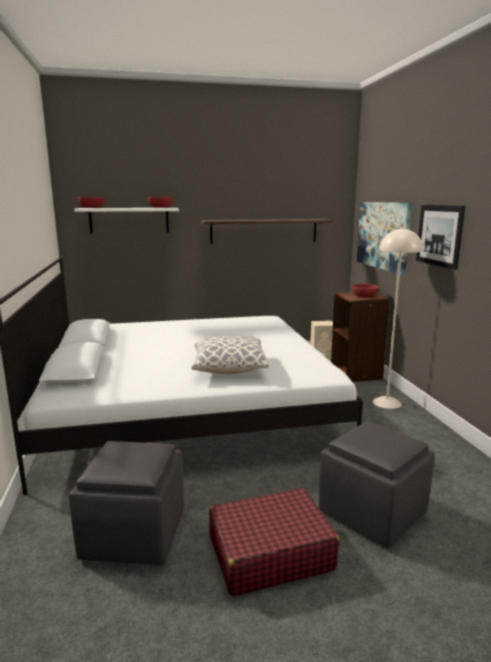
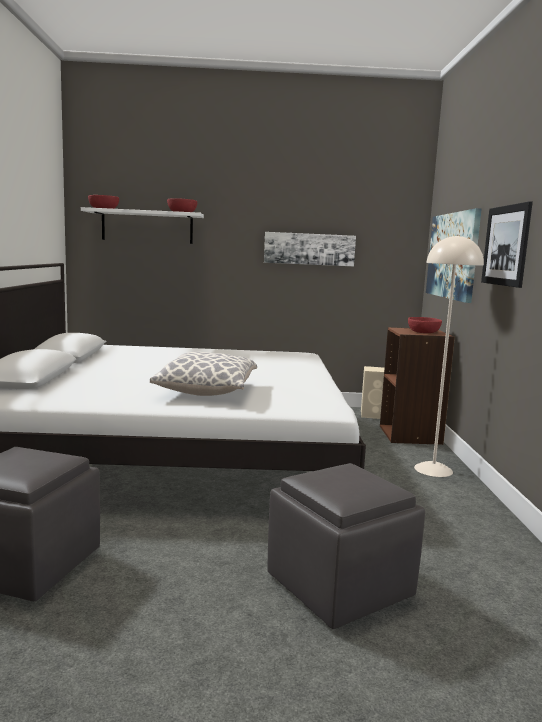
camera: 10 degrees right, 5 degrees down
shelf [201,219,333,244] -> picture [264,232,356,266]
red suitcase [209,488,339,596] -> none

